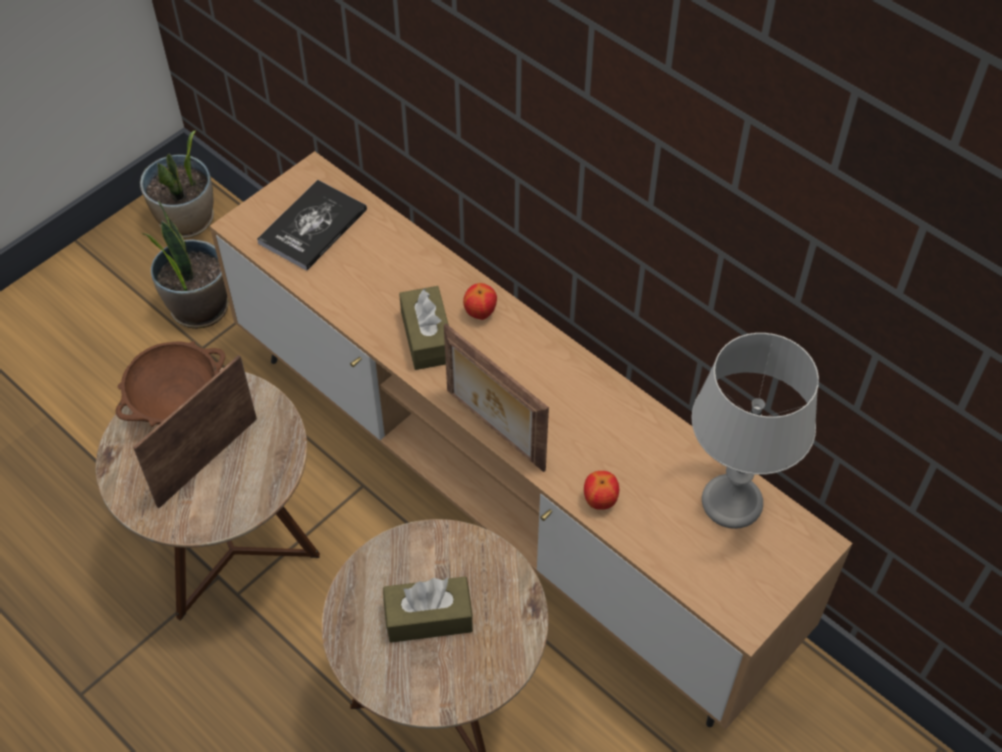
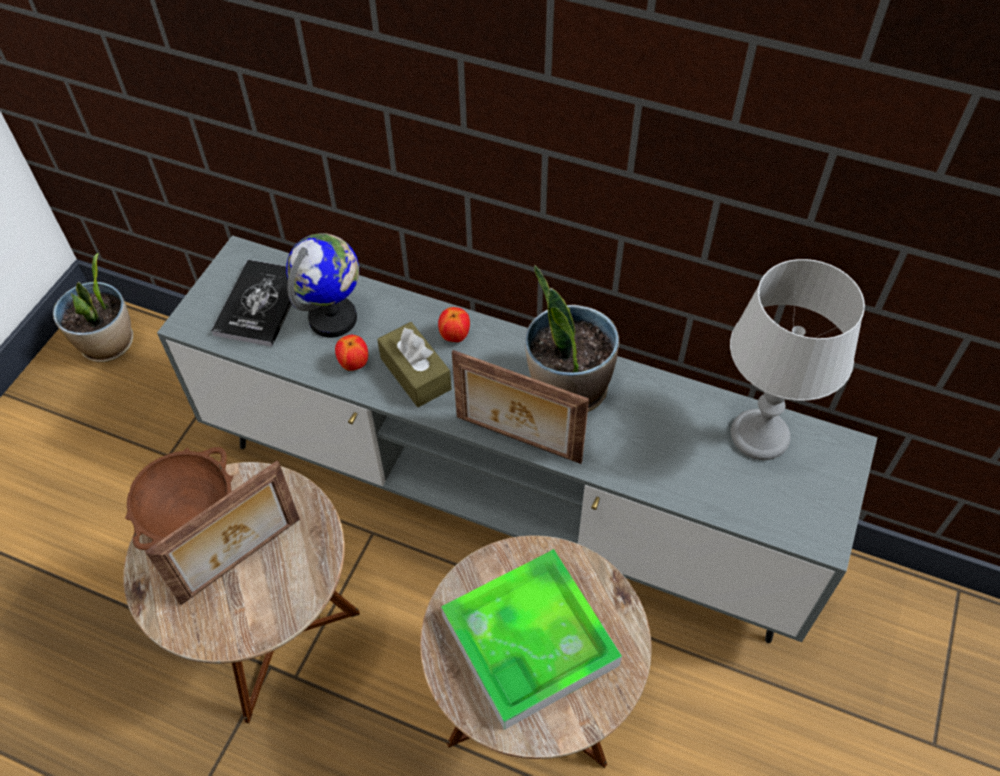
camera: 20 degrees left, 0 degrees up
picture frame [133,355,257,508] -> picture frame turned 150 degrees counterclockwise [145,460,300,605]
potted plant [141,201,229,329] -> potted plant moved to [525,266,619,412]
brown tv stand [210,151,853,730] -> grey tv stand [157,235,878,643]
brown tissue box [383,576,473,643] -> tray [441,549,622,730]
apple [584,471,619,510] -> apple moved to [335,335,368,371]
none -> globe [286,233,359,338]

